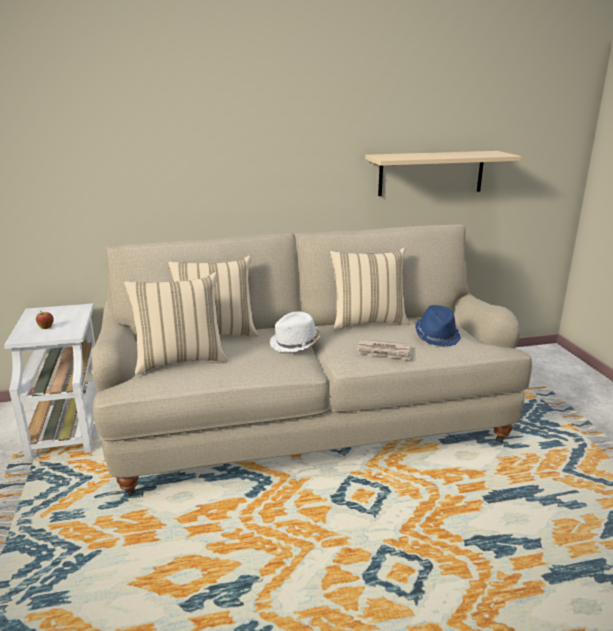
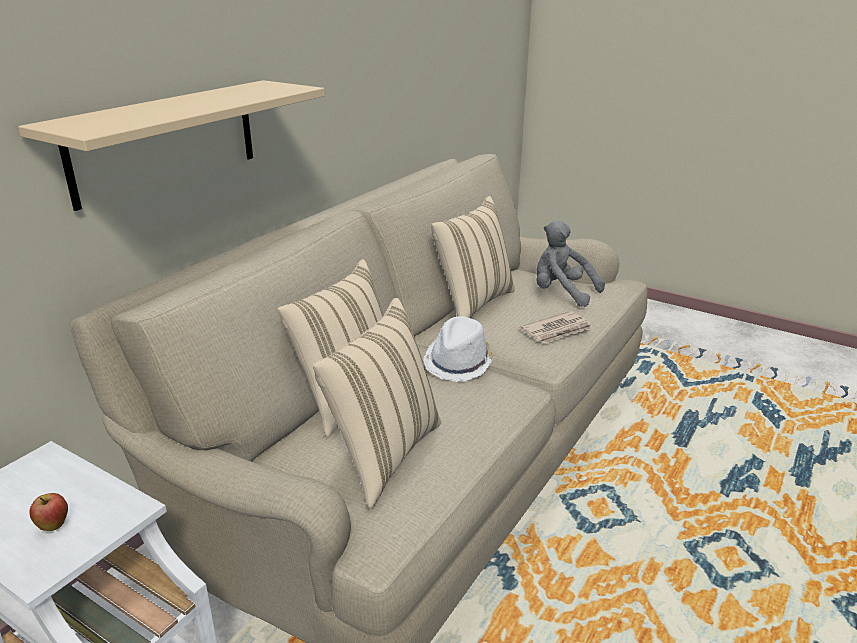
camera: 45 degrees left, 5 degrees up
beige shelf [365,151,522,196] -> beige shelf moved to [18,80,325,211]
blue hat [415,305,461,347] -> grey plush toy [536,220,605,307]

